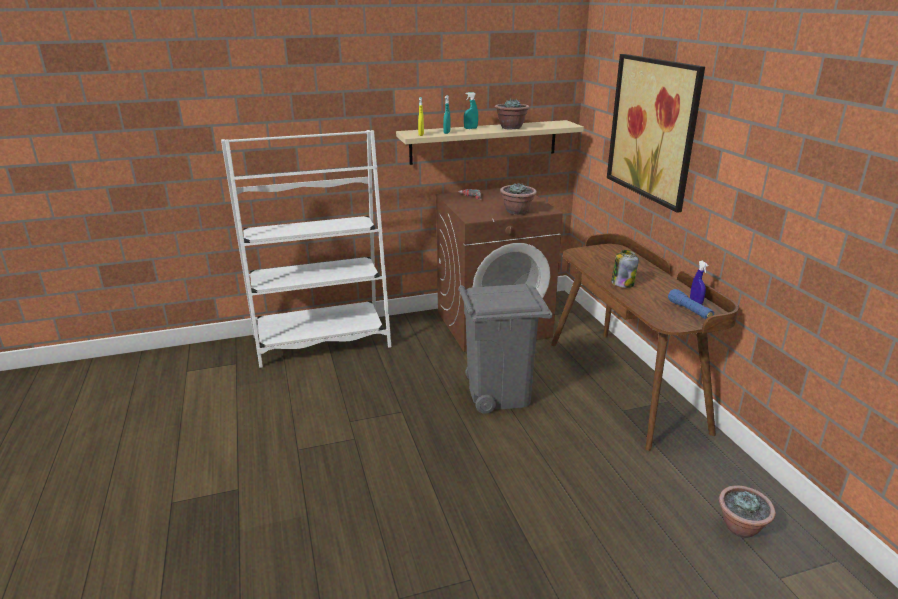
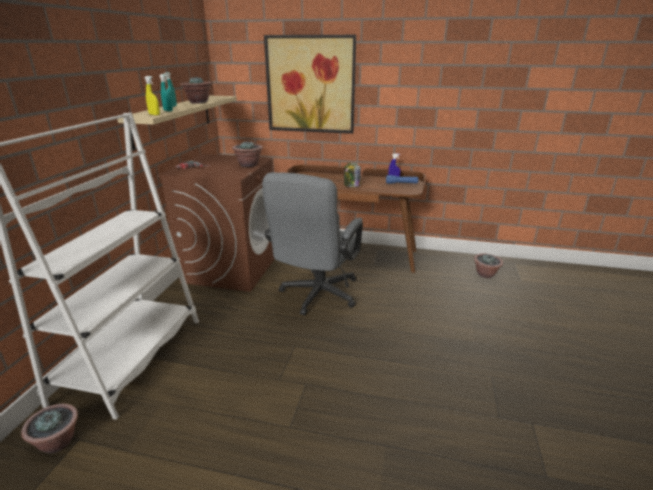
camera: 60 degrees left, 0 degrees up
grey trash can [458,284,552,414] -> grey office chair [262,172,363,315]
none -> potted plant [21,404,78,453]

